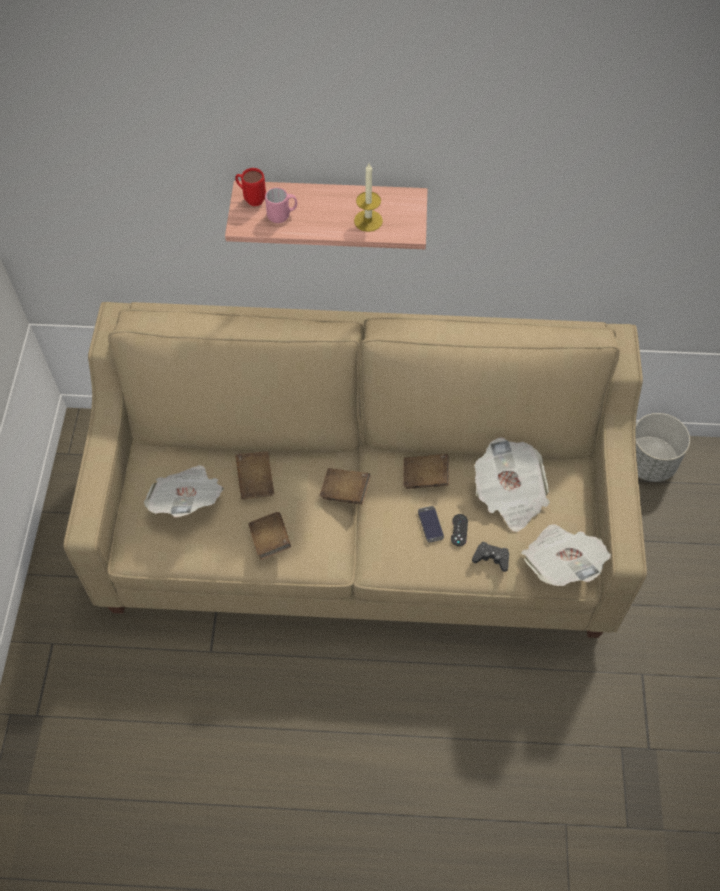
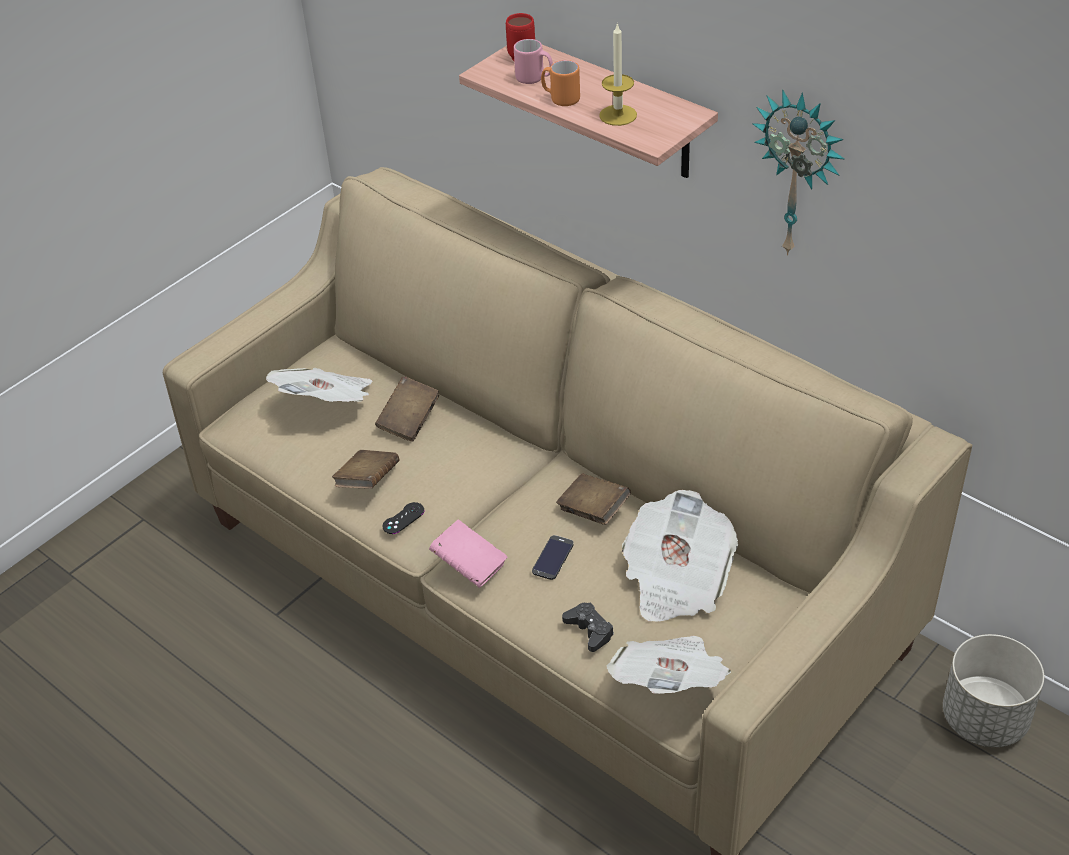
camera: 40 degrees right, 15 degrees down
brown book [319,468,370,505] -> none
black game controller [451,514,468,546] -> black game controller moved to [382,502,424,534]
none -> pink book [429,520,508,588]
none -> orange mug [541,60,580,106]
none -> wall clock [752,89,844,256]

